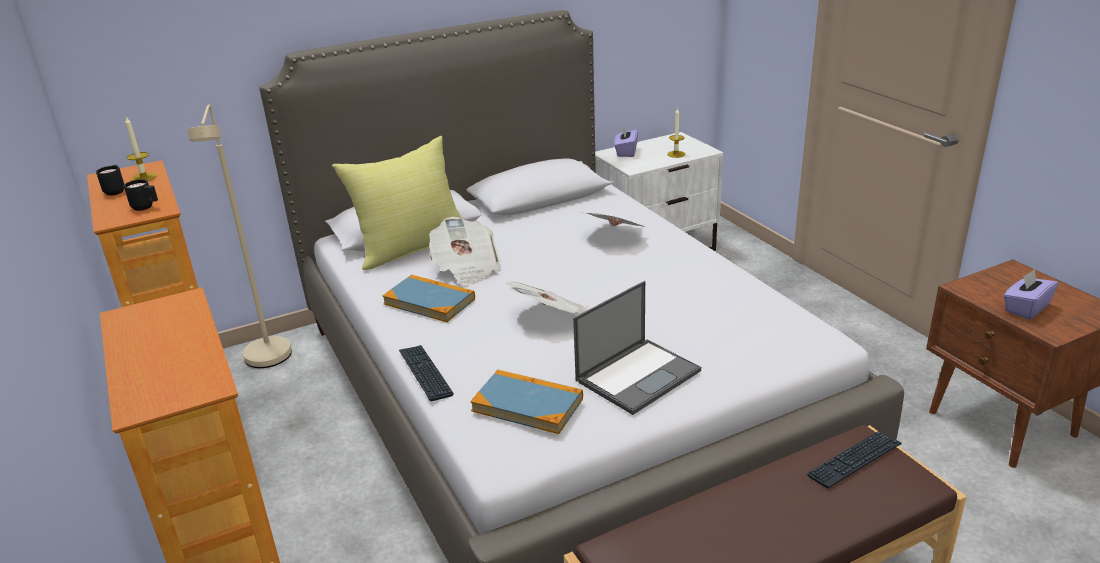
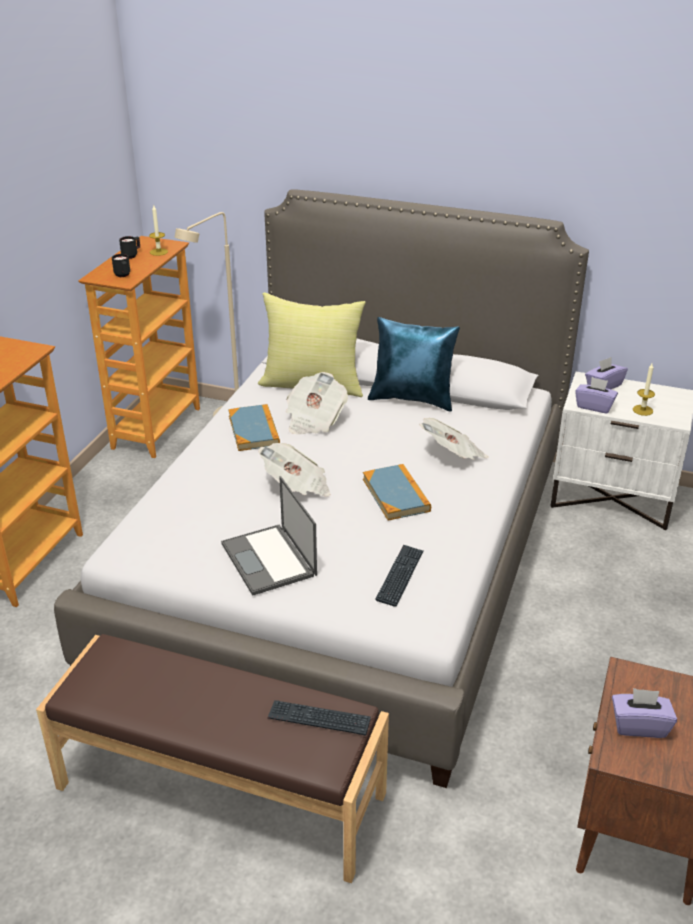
camera: 45 degrees right, 5 degrees up
keyboard [399,345,454,401] -> keyboard moved to [375,545,423,607]
book [470,370,583,434] -> book moved to [363,464,431,521]
laptop [573,281,701,415] -> laptop turned 60 degrees clockwise [221,476,317,596]
none -> blue pillow [368,317,460,412]
none -> purple tissue box [575,377,618,414]

